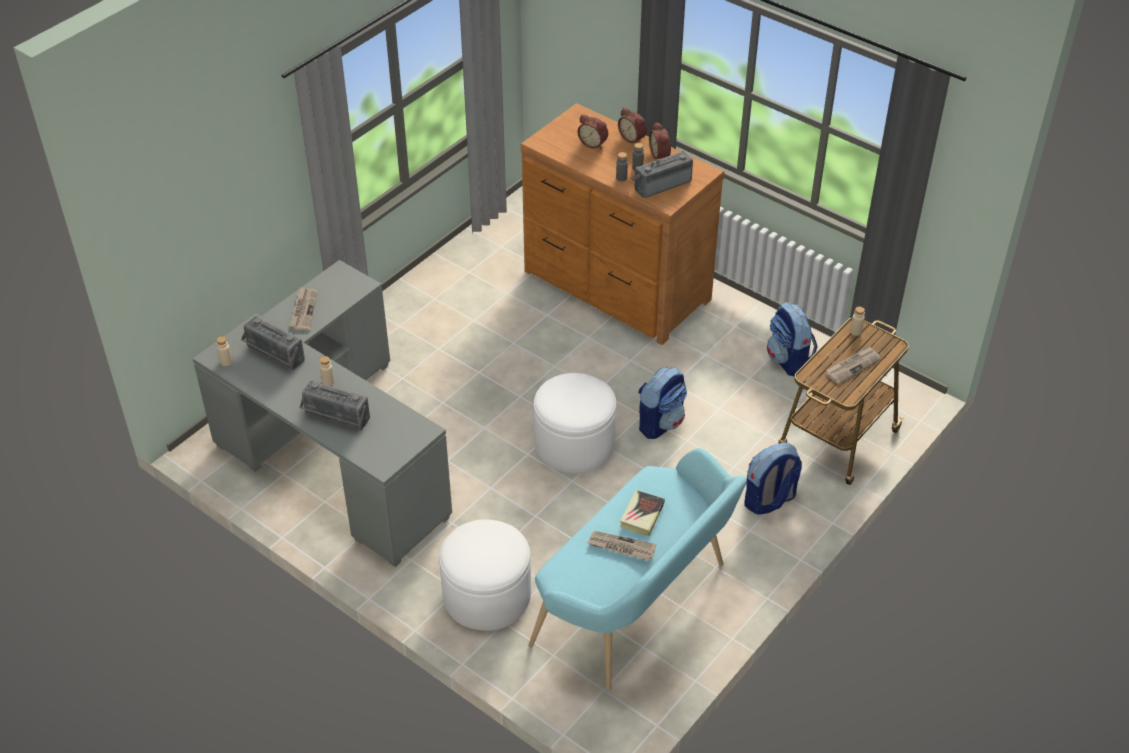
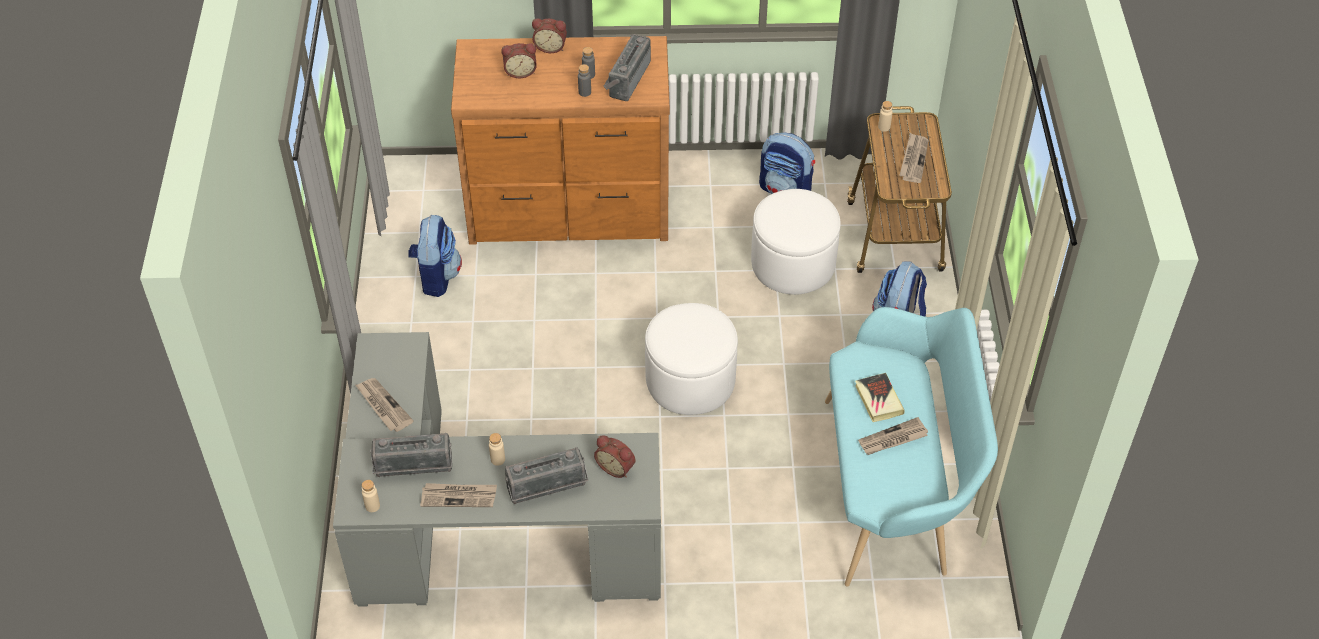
camera: 40 degrees left, 5 degrees up
white ottoman [439,520,531,631] -> white ottoman moved to [751,189,841,295]
backpack [638,367,687,439] -> backpack moved to [409,214,462,297]
alarm clock [649,122,671,159] -> alarm clock moved to [594,435,636,478]
none -> newspaper [420,483,497,507]

